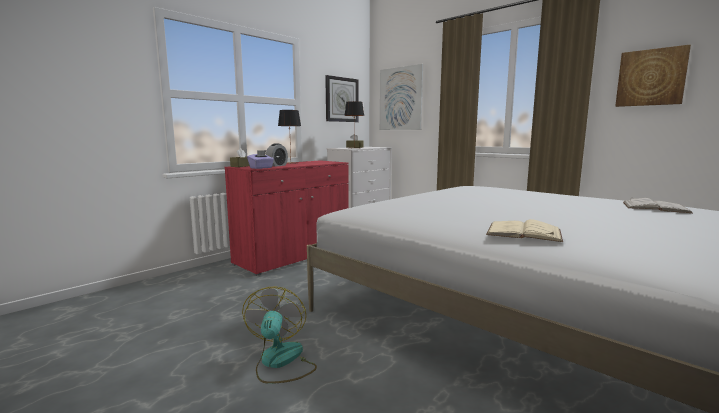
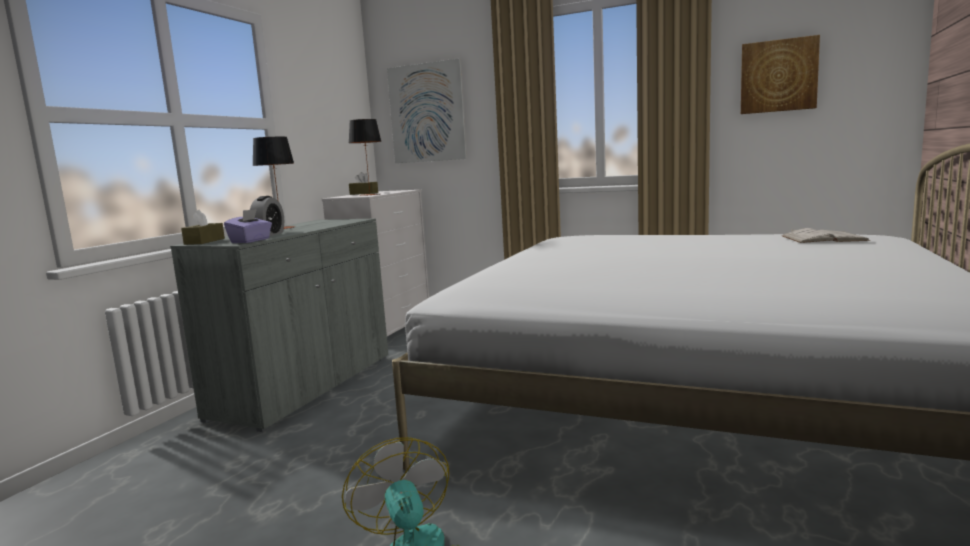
camera: 20 degrees left, 0 degrees up
red cabinet [225,160,349,276] -> grey cabinet [170,219,388,432]
wall clock [325,75,358,122] -> none
beige book [486,219,563,242] -> none

